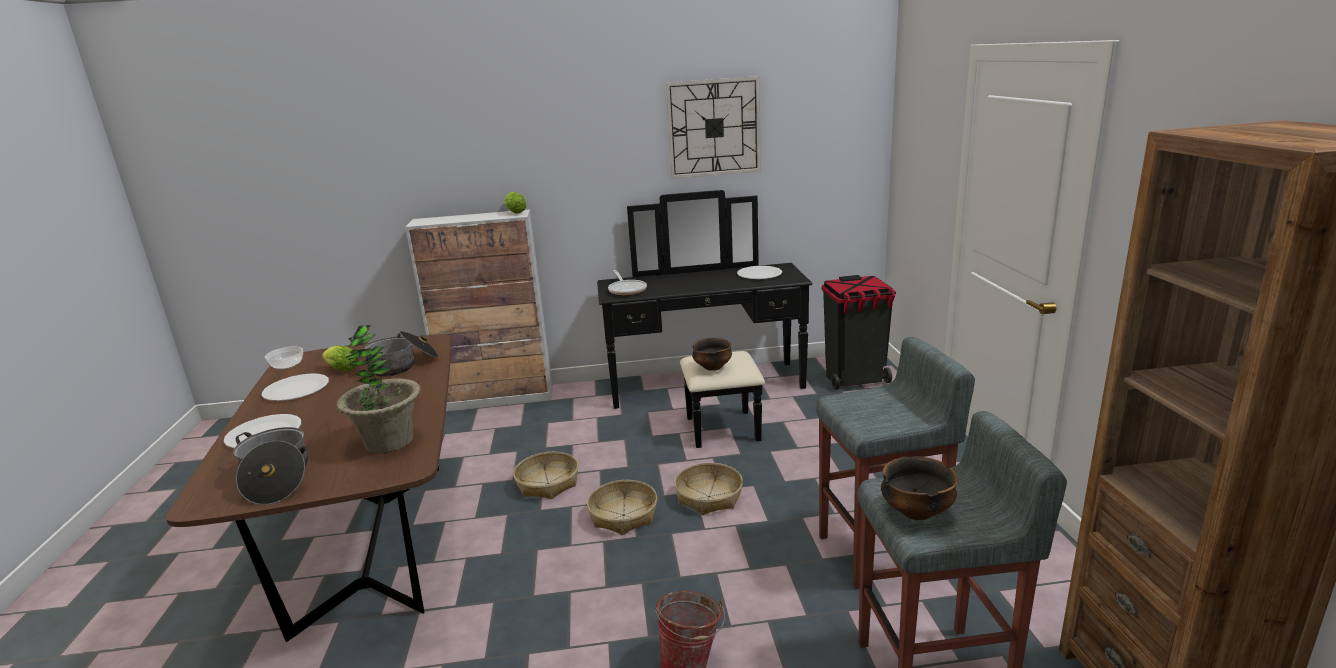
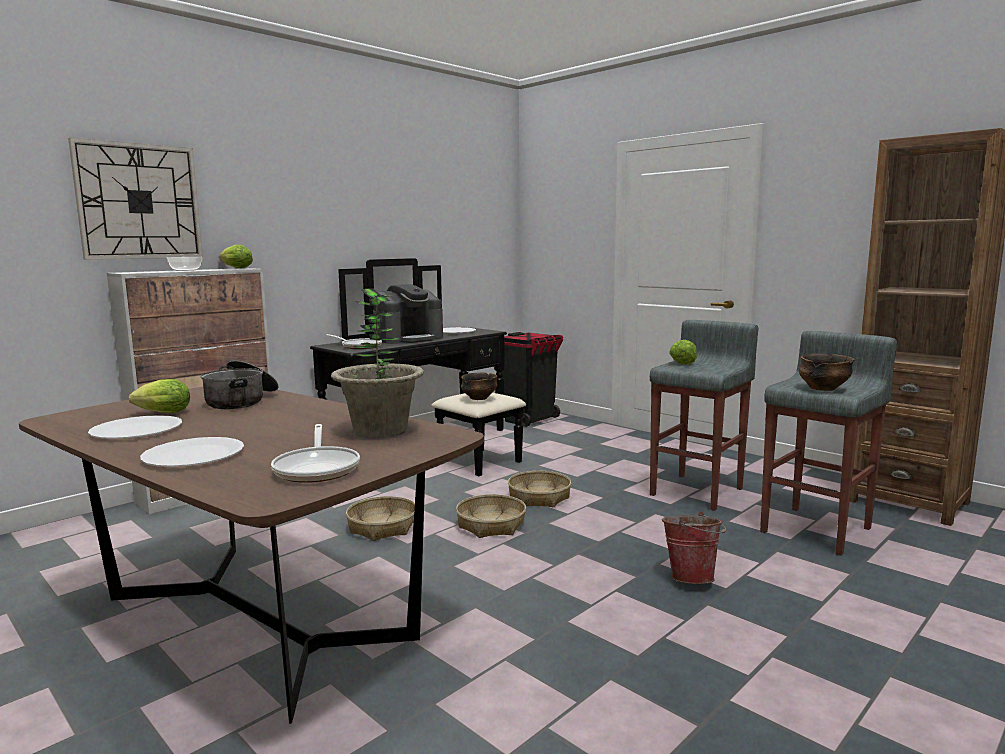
camera: 40 degrees left, 10 degrees down
cooking pot [233,427,308,505] -> frying pan [271,424,360,483]
bowl [265,346,303,369] -> bowl moved to [166,257,203,271]
wall clock [666,76,761,179] -> wall clock moved to [68,137,203,260]
none -> coffee machine [373,284,443,344]
none -> lettuce [669,340,697,365]

